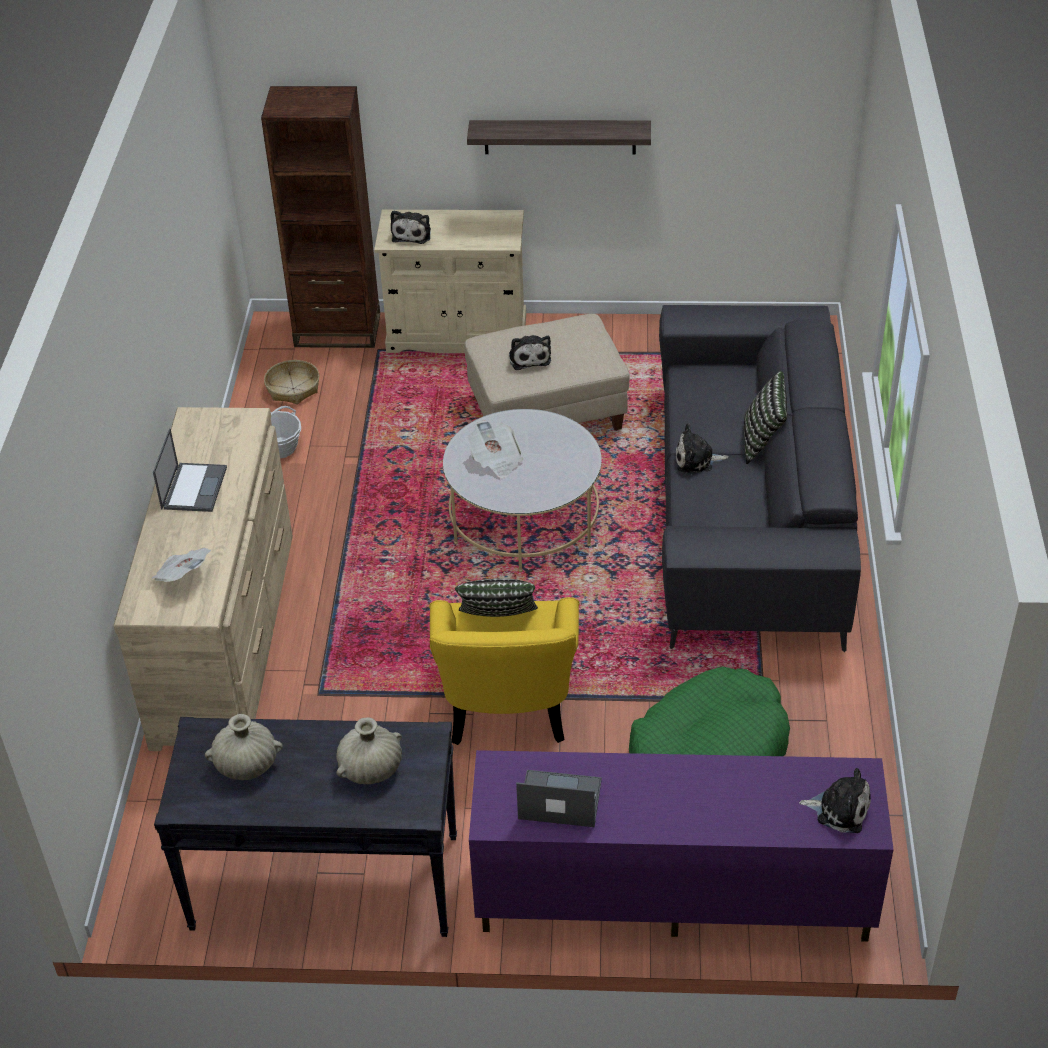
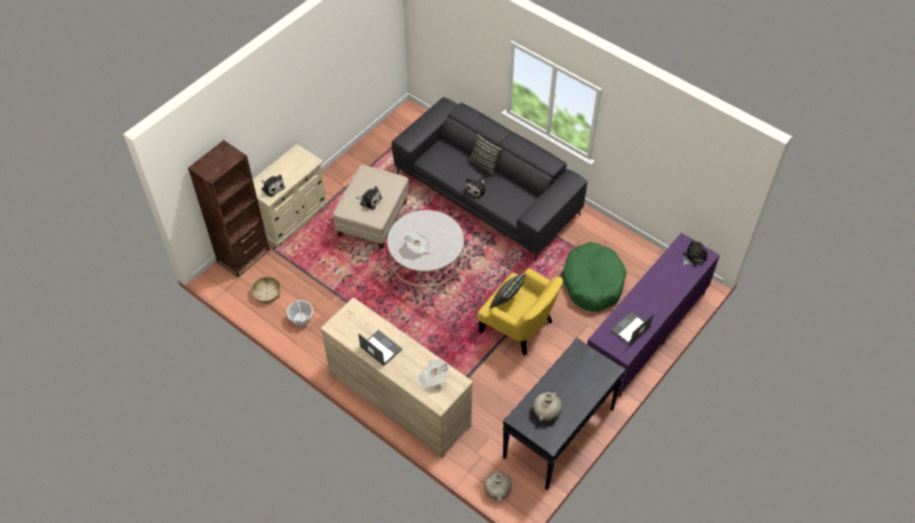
camera: 55 degrees left, 10 degrees up
beige vase [336,717,402,784] -> beige vase moved to [484,470,512,502]
shelf [467,120,651,155] -> none

